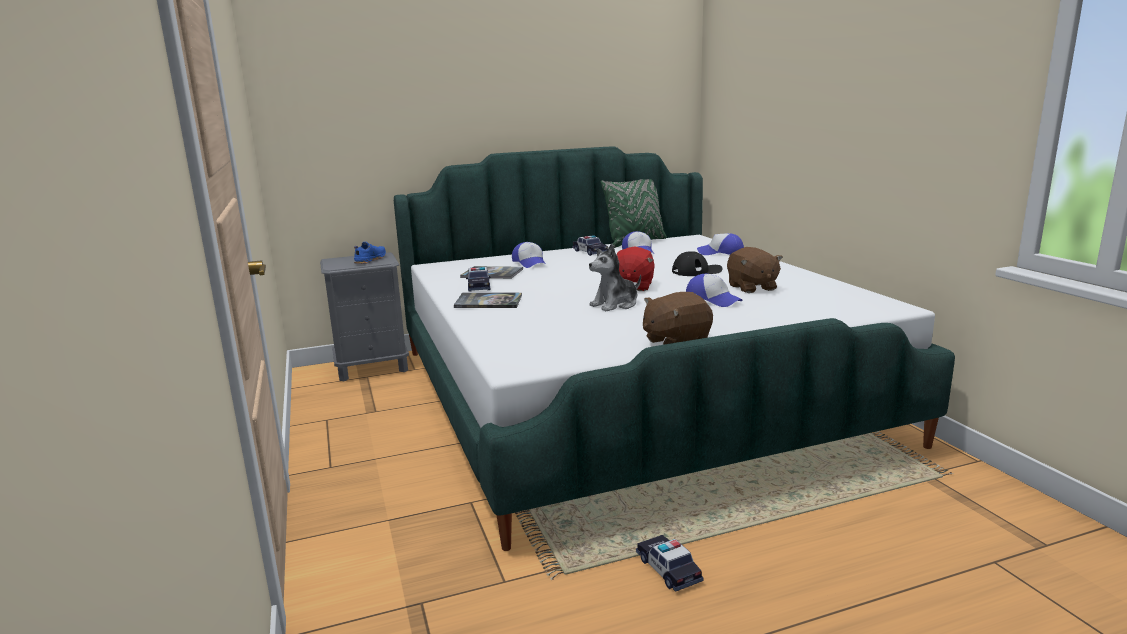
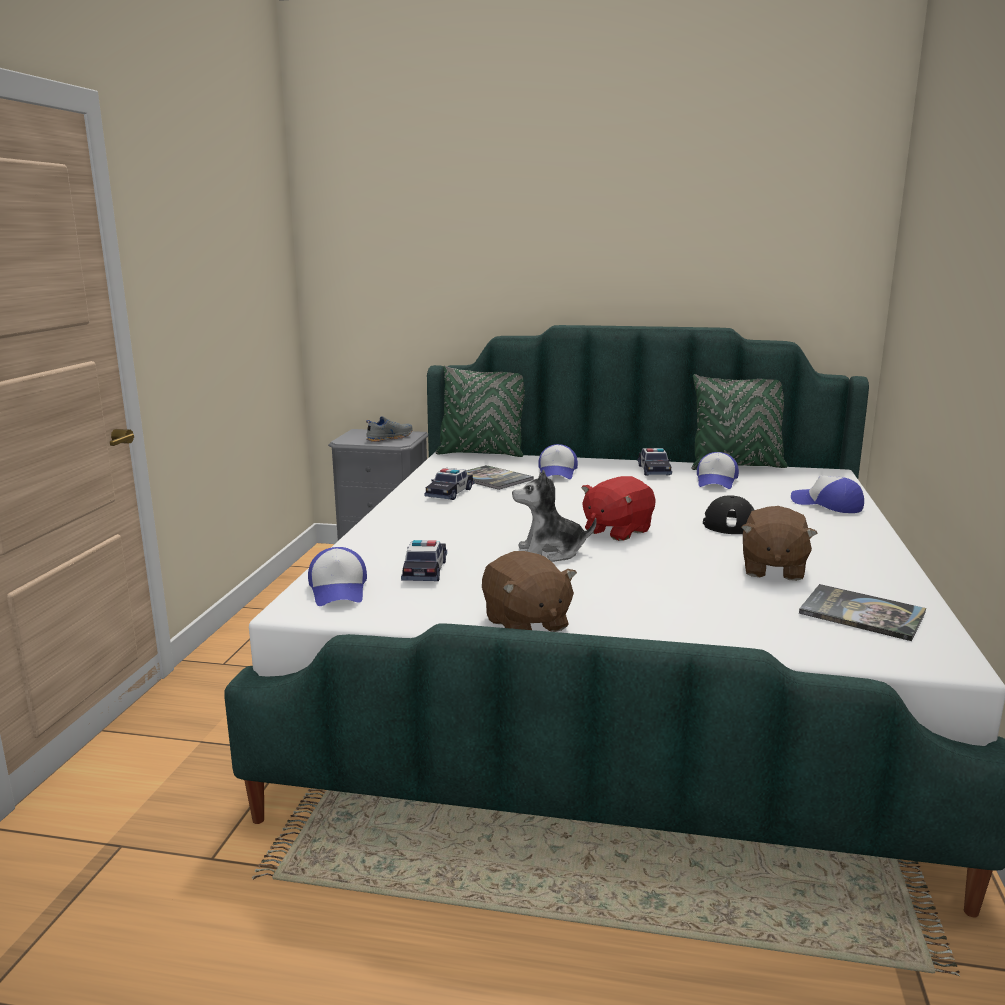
camera: 30 degrees right, 0 degrees up
blue shoe [354,242,386,264] -> grey shoe [366,416,413,442]
book [454,293,522,308] -> book moved to [799,584,926,641]
toy car [636,535,704,592] -> toy car moved to [401,540,447,581]
brown plush toy [643,292,713,345] -> brown plush toy turned 120 degrees counterclockwise [482,551,577,632]
cap [686,274,743,307] -> cap moved to [308,547,367,606]
none -> green pillow [436,366,525,457]

